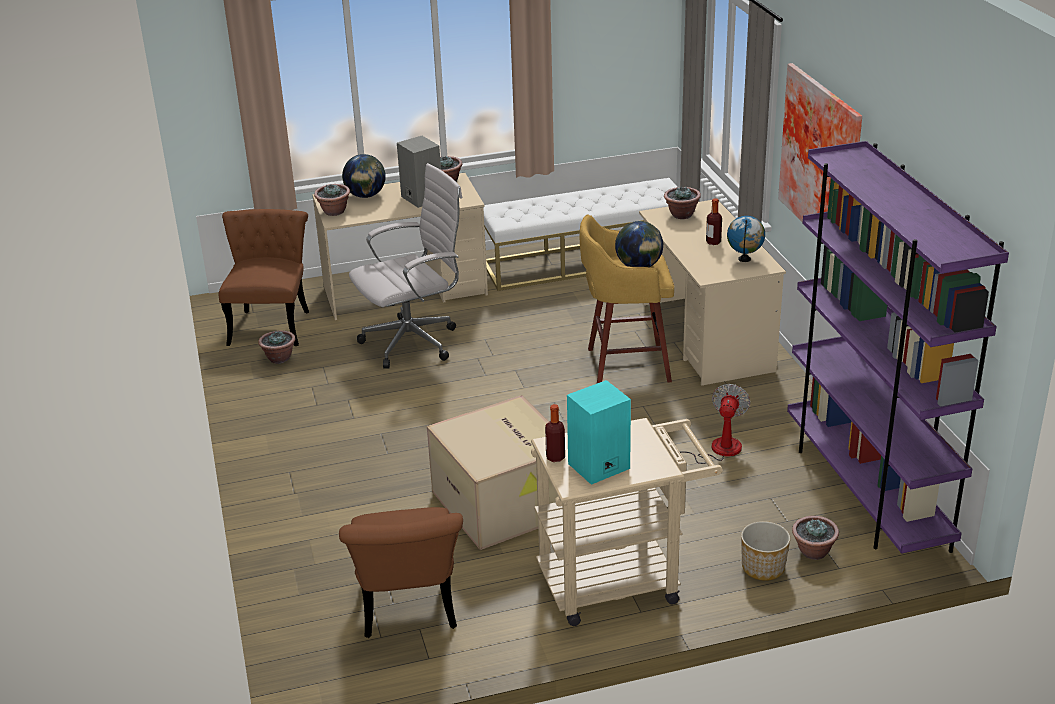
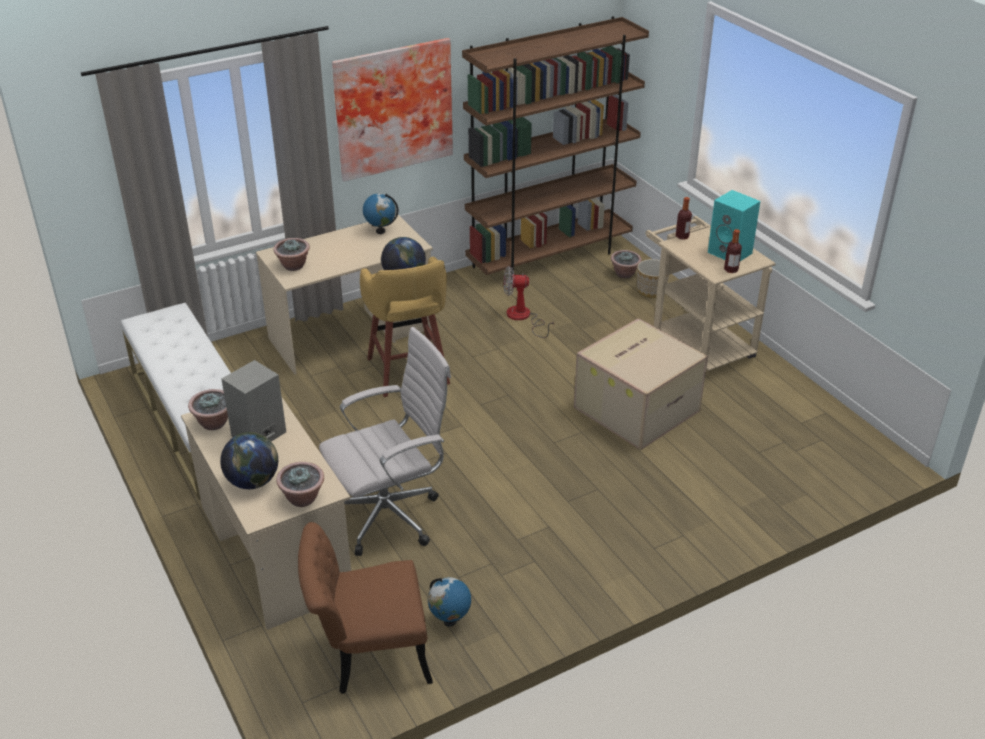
camera: 105 degrees left, 5 degrees up
potted plant [258,330,295,364] -> globe [428,577,471,627]
brown chair [339,507,463,638] -> none
white office chair [349,163,462,369] -> white office chair turned 105 degrees clockwise [319,327,451,556]
bottle [706,198,722,245] -> bottle moved to [676,197,692,240]
purple bookcase [787,141,1009,554] -> brown bookcase [462,16,649,284]

